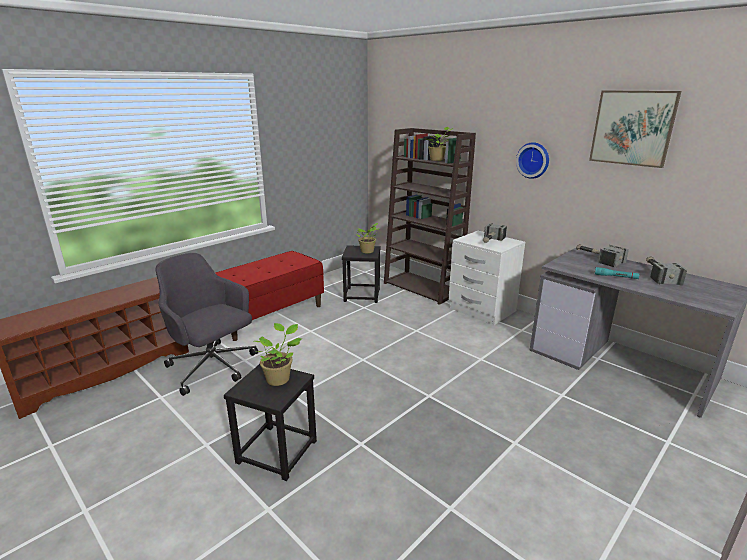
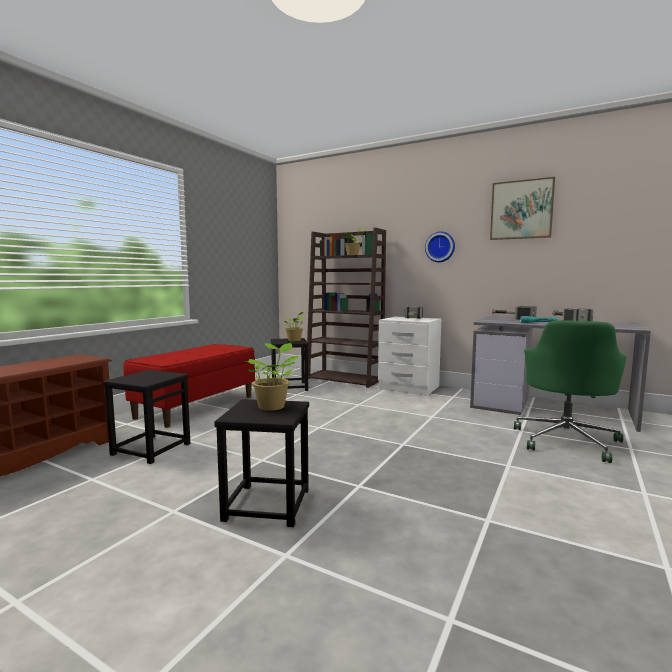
camera: 15 degrees left, 15 degrees down
grey office chair [156,253,258,396] -> black stool [103,370,190,464]
none -> green office chair [514,320,626,463]

